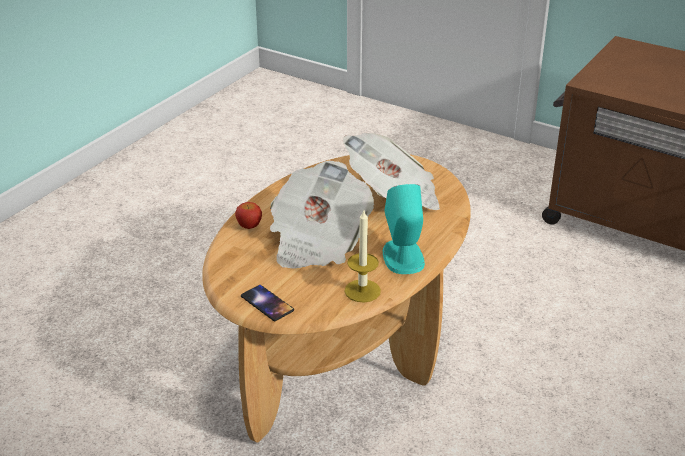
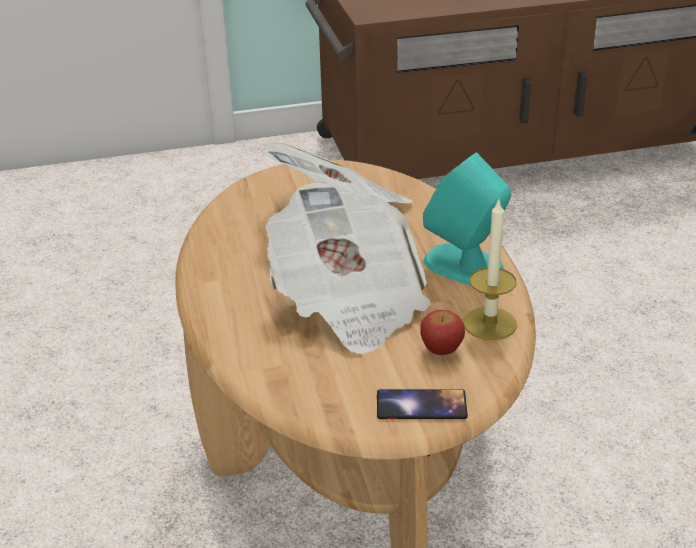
camera: 45 degrees left, 0 degrees up
apple [235,202,262,229] -> apple moved to [420,310,465,355]

